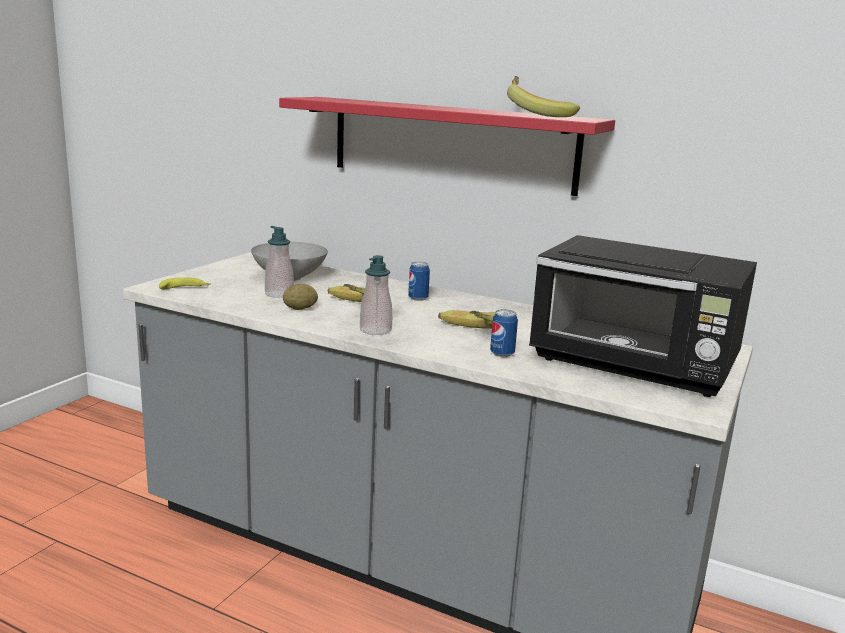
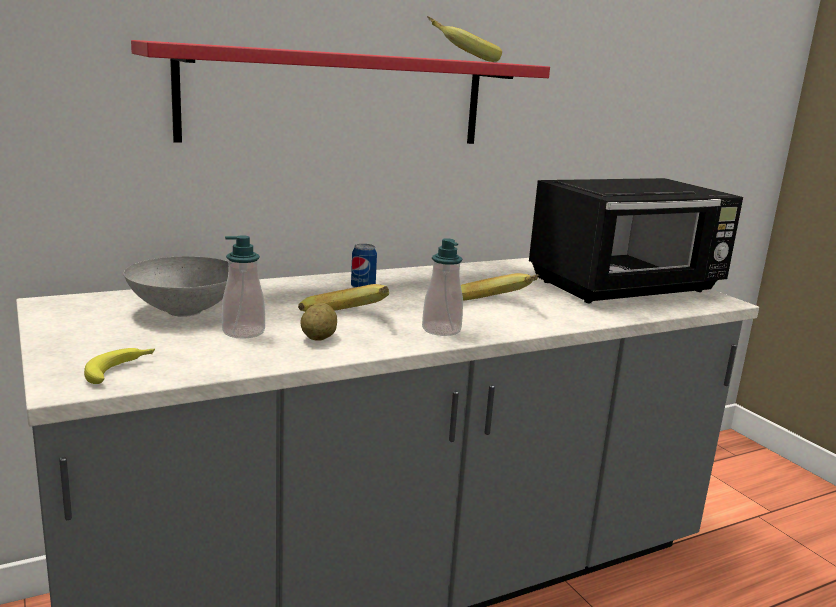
camera: 55 degrees left, 0 degrees up
can [490,309,518,357] -> none

